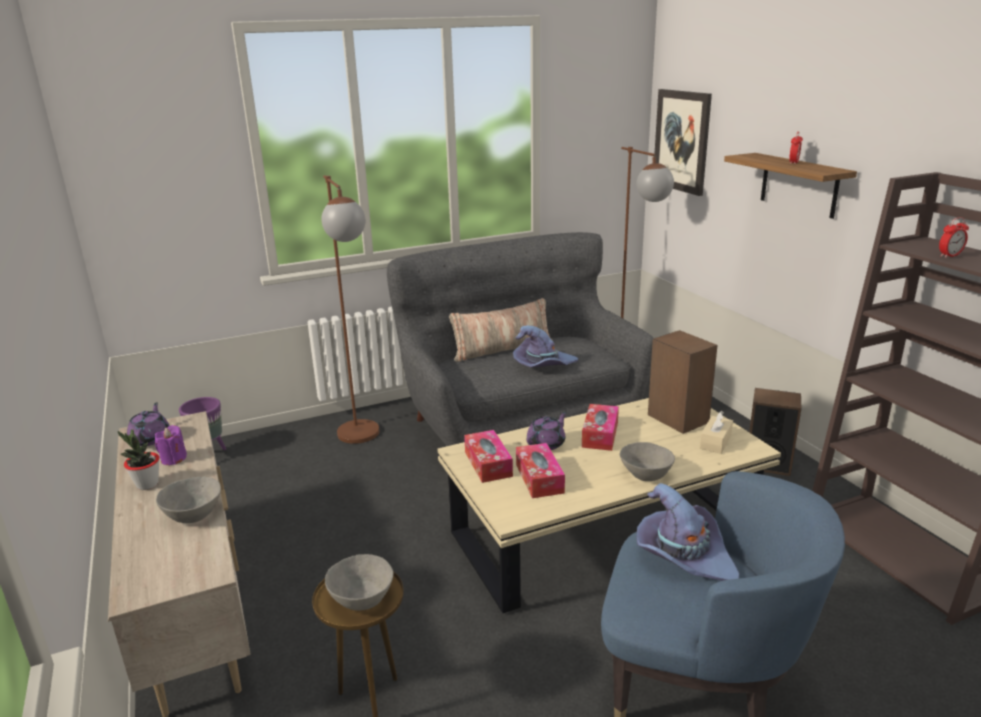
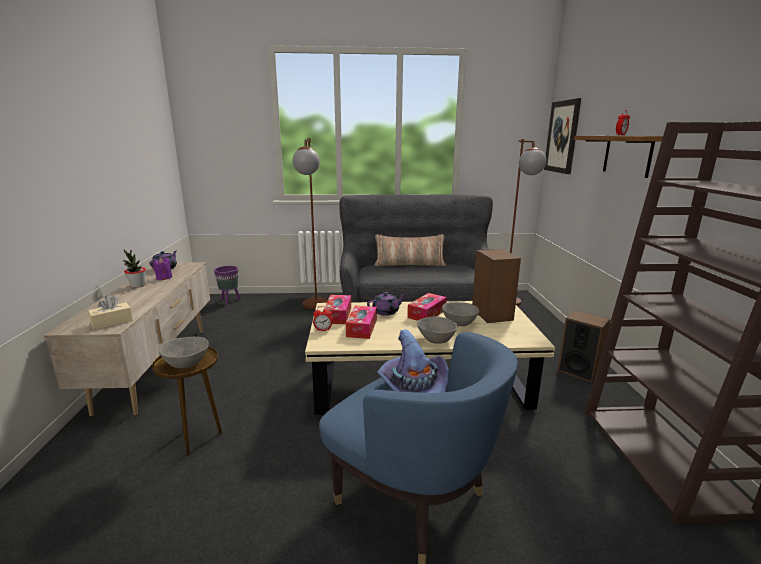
camera: 20 degrees right, 5 degrees down
grey bowl [156,476,221,523] -> grey bowl moved to [442,302,479,326]
purple hat [513,325,578,367] -> none
beige tissue box [700,411,733,454] -> beige tissue box moved to [88,296,133,330]
alarm clock [939,217,969,258] -> alarm clock moved to [313,306,333,331]

